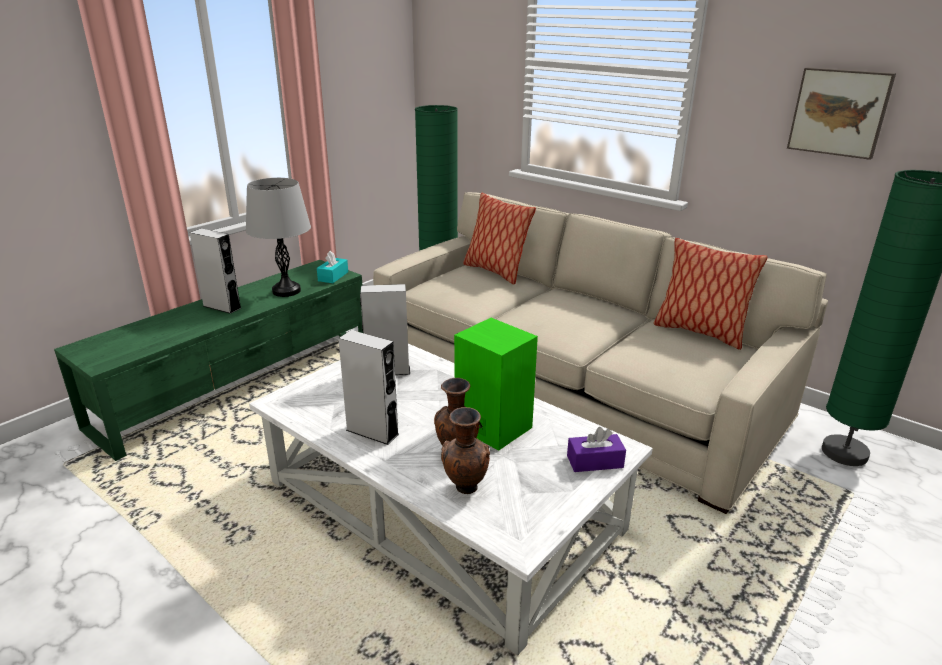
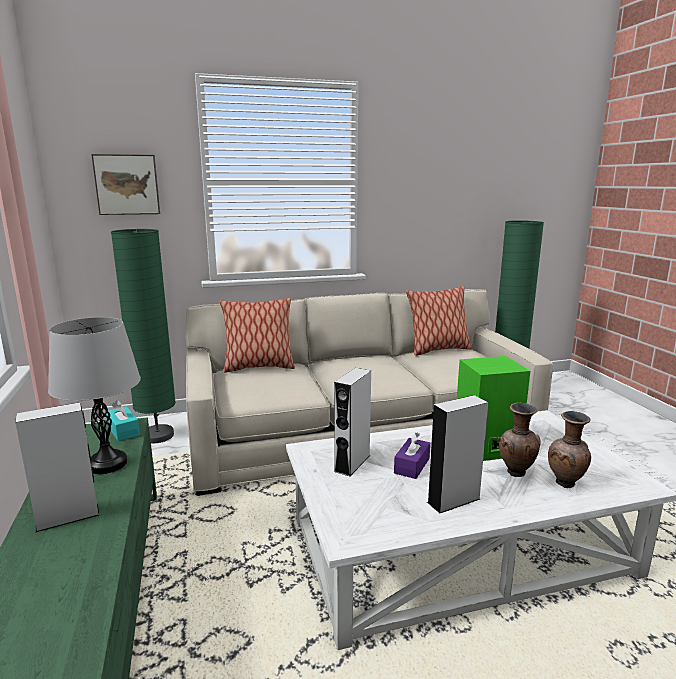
camera: 55 degrees left, 10 degrees down
purple tissue box [567,427,626,472] -> purple tissue box moved to [394,432,430,479]
picture [787,67,896,160] -> picture moved to [91,154,160,215]

